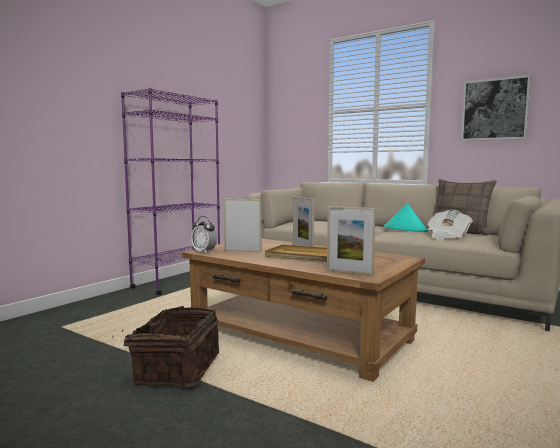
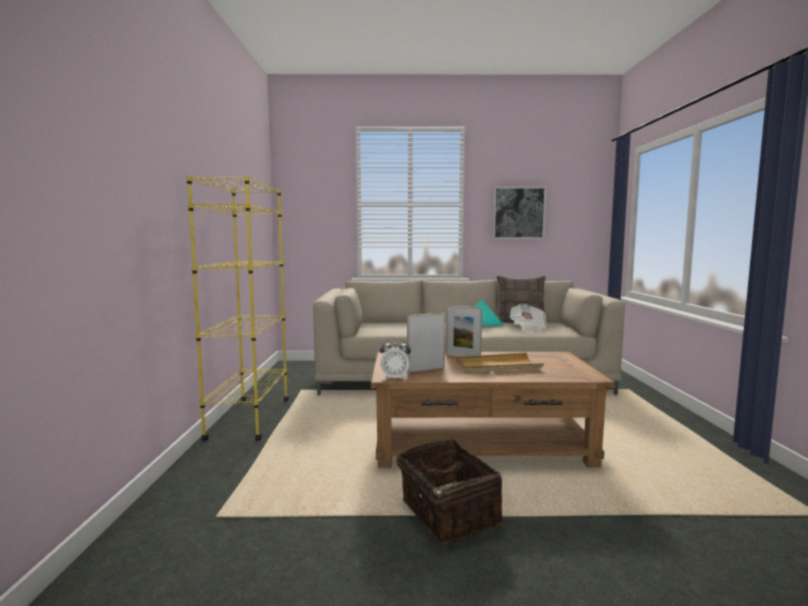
camera: 35 degrees left, 0 degrees up
purple bookcase [121,88,220,295] -> yellow bookcase [187,175,289,441]
picture frame [327,206,375,275] -> none

